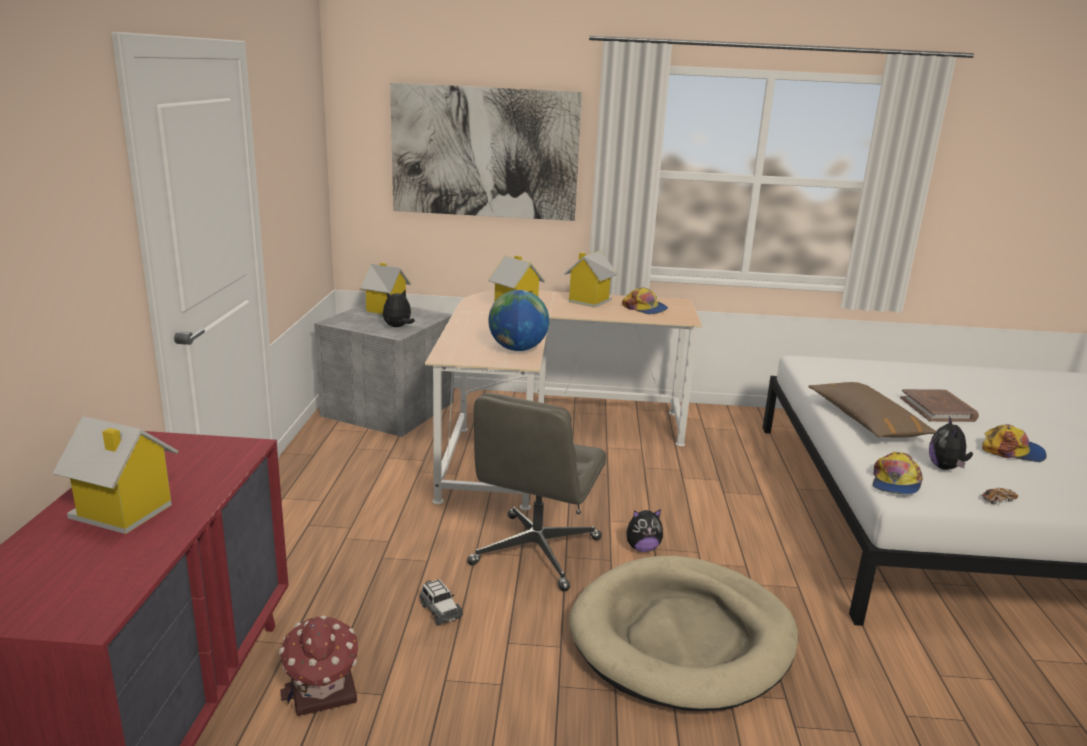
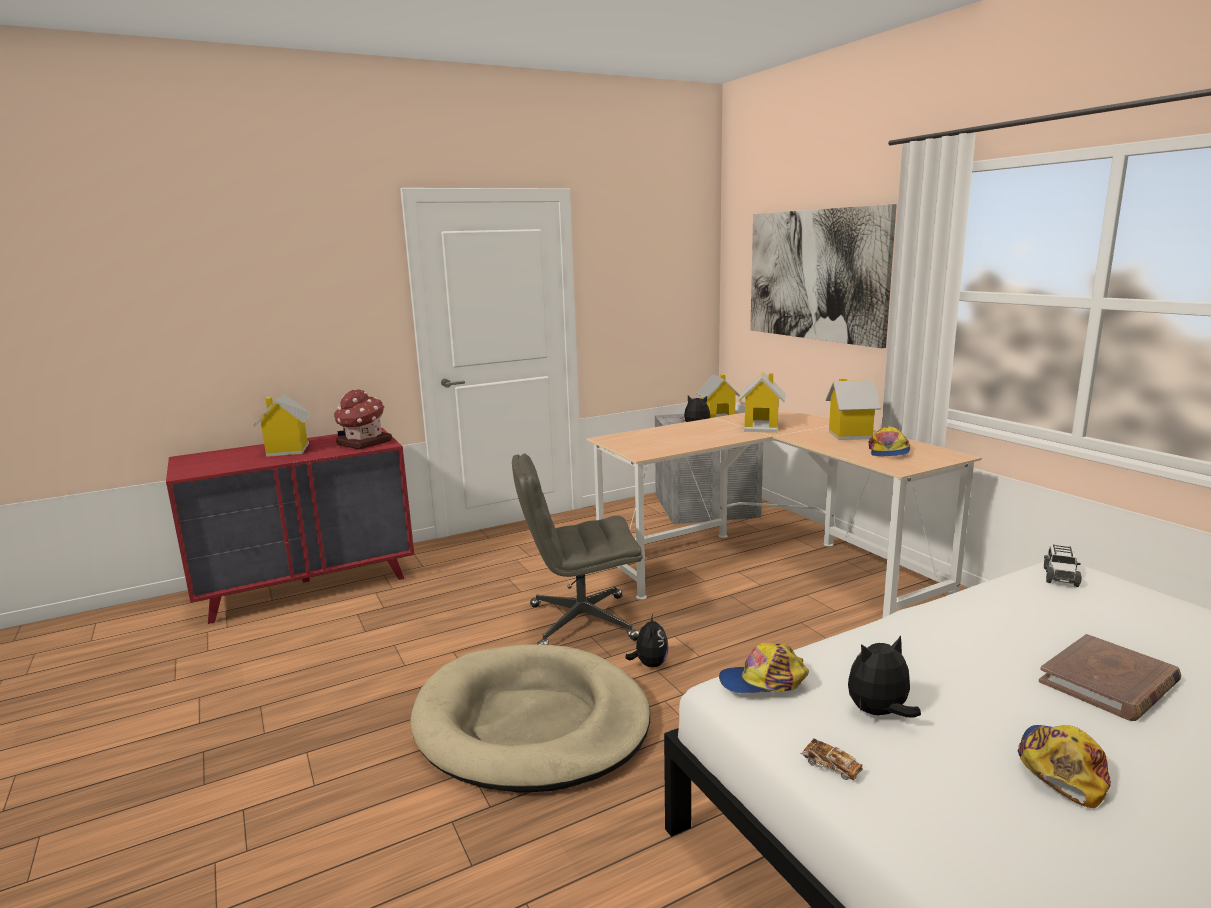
camera: 60 degrees right, 5 degrees down
toy house [279,615,358,716] -> toy house moved to [334,389,392,449]
toy car [419,579,463,625] -> toy car moved to [1044,544,1082,587]
globe [489,290,549,351] -> none
plush toy [627,509,663,552] -> plush toy turned 135 degrees counterclockwise [625,614,669,668]
brown pillow [808,382,936,438] -> none
cap [982,425,1047,462] -> cap turned 135 degrees counterclockwise [1018,725,1111,808]

